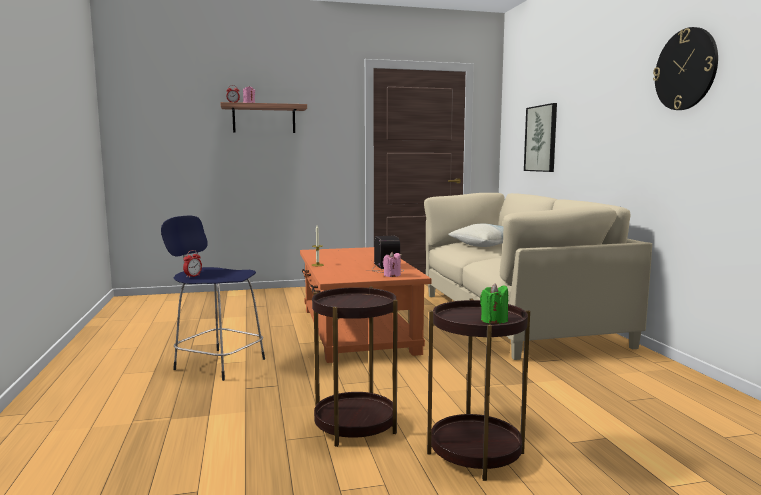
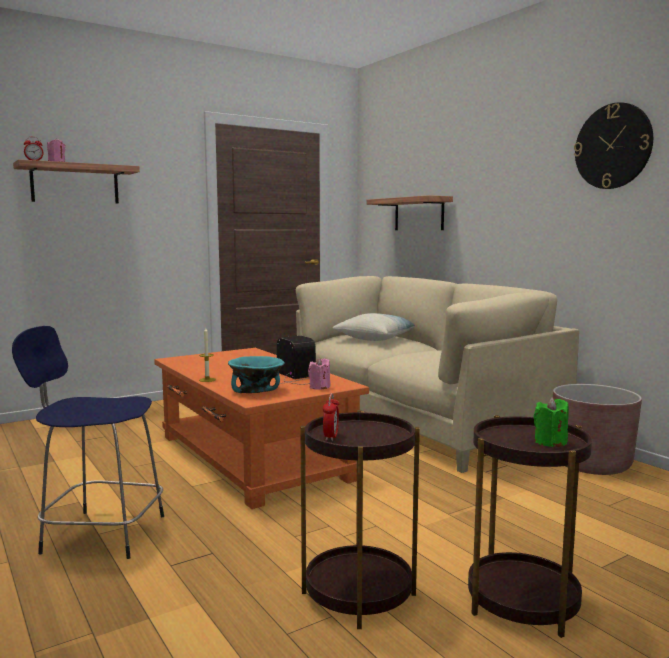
camera: 20 degrees left, 0 degrees up
alarm clock [183,250,202,278] -> alarm clock moved to [322,393,340,441]
picture [524,103,557,172] -> shelf [367,195,453,230]
none -> turquoise bowl [228,356,285,393]
none -> brown planter [553,384,642,475]

